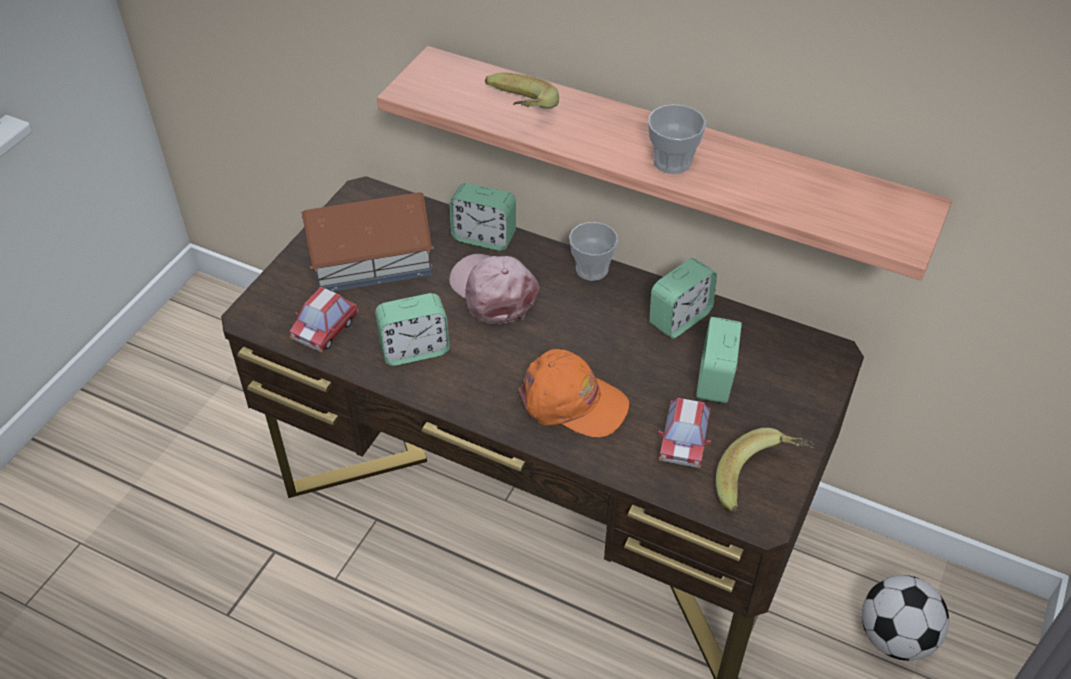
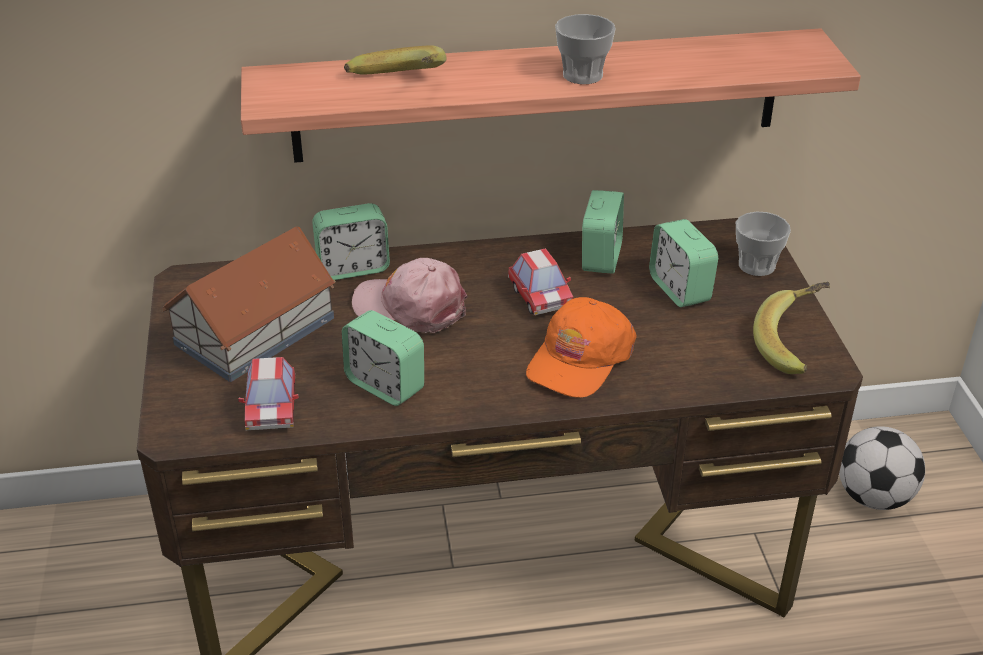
camera: 35 degrees left, 10 degrees down
alarm clock [375,293,450,366] -> alarm clock turned 90 degrees clockwise [342,310,424,406]
orange cap [518,349,629,438] -> orange cap turned 135 degrees clockwise [526,297,637,398]
cup [569,222,618,281] -> cup moved to [736,212,791,276]
toy car [658,398,711,468] -> toy car moved to [508,248,573,315]

